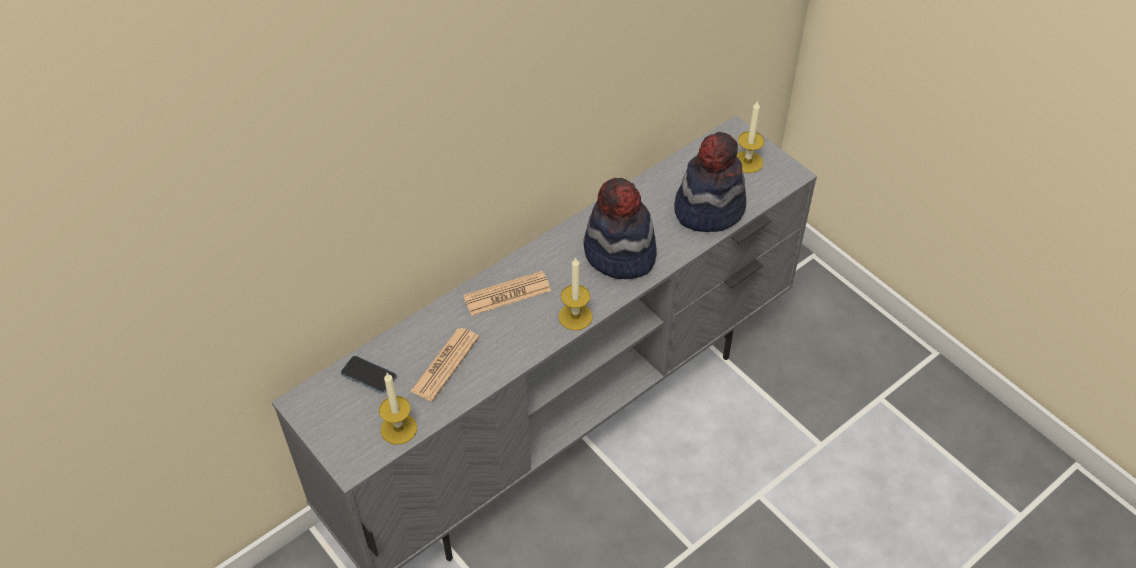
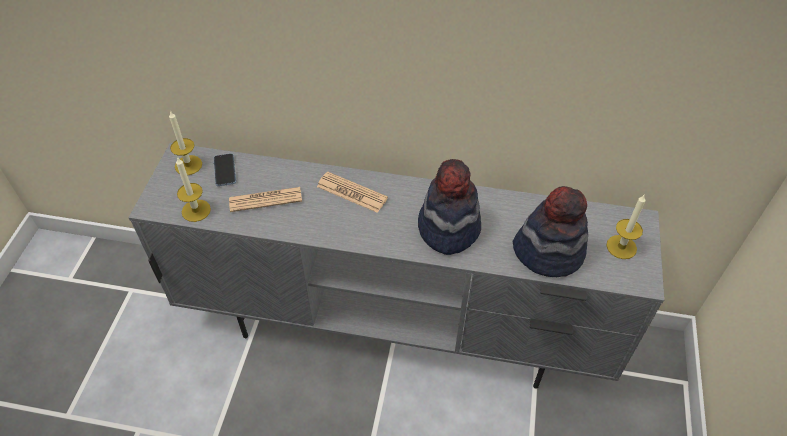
camera: 50 degrees right, 0 degrees up
candle [559,257,593,331] -> candle moved to [169,111,202,175]

